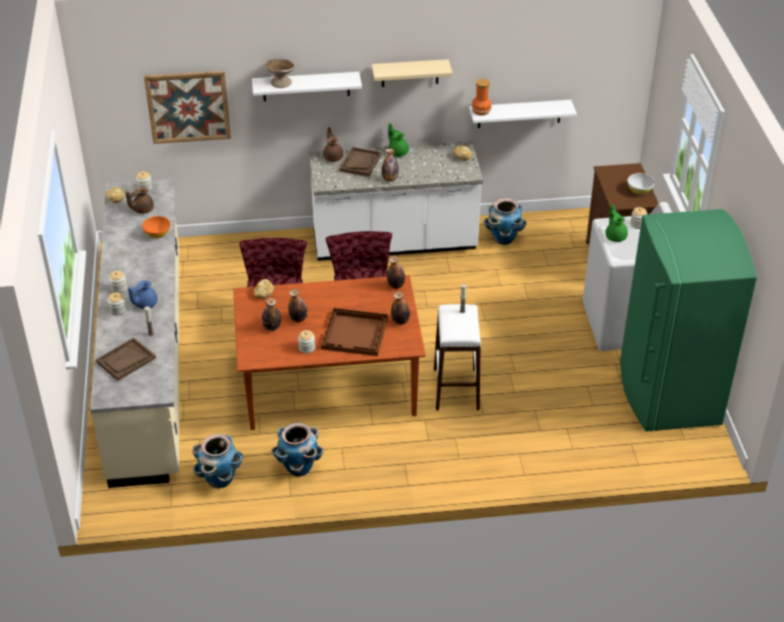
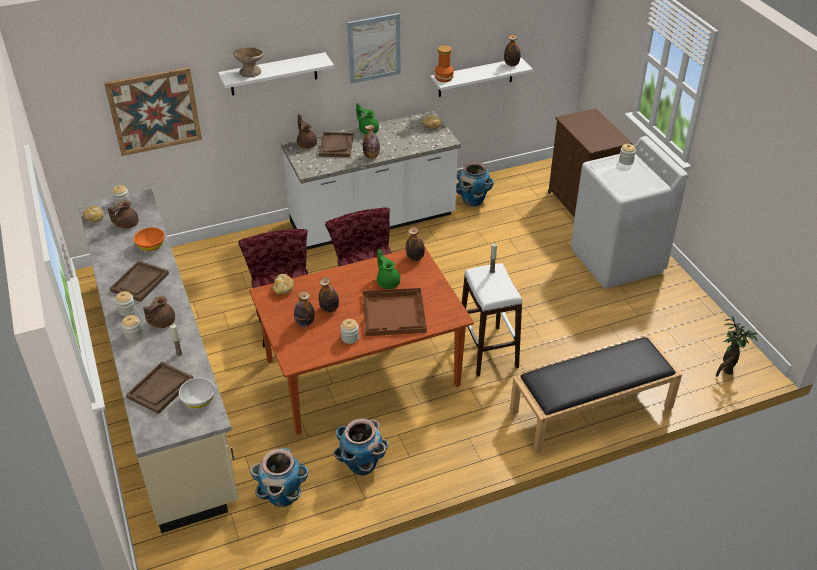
camera: 15 degrees left, 0 degrees up
blue teapot [128,280,157,309] -> brown teapot [143,296,175,328]
beige shelf [372,59,453,87] -> picture [347,13,400,84]
bottle [391,291,410,324] -> bottle moved to [504,34,520,66]
green teapot [606,204,628,242] -> green teapot moved to [377,249,400,289]
green fridge [620,209,757,432] -> none
white bowl [628,173,655,194] -> white bowl moved to [179,378,215,409]
none -> brown tray [110,261,169,302]
none -> black bench [510,336,682,453]
none -> potted plant [716,315,758,377]

